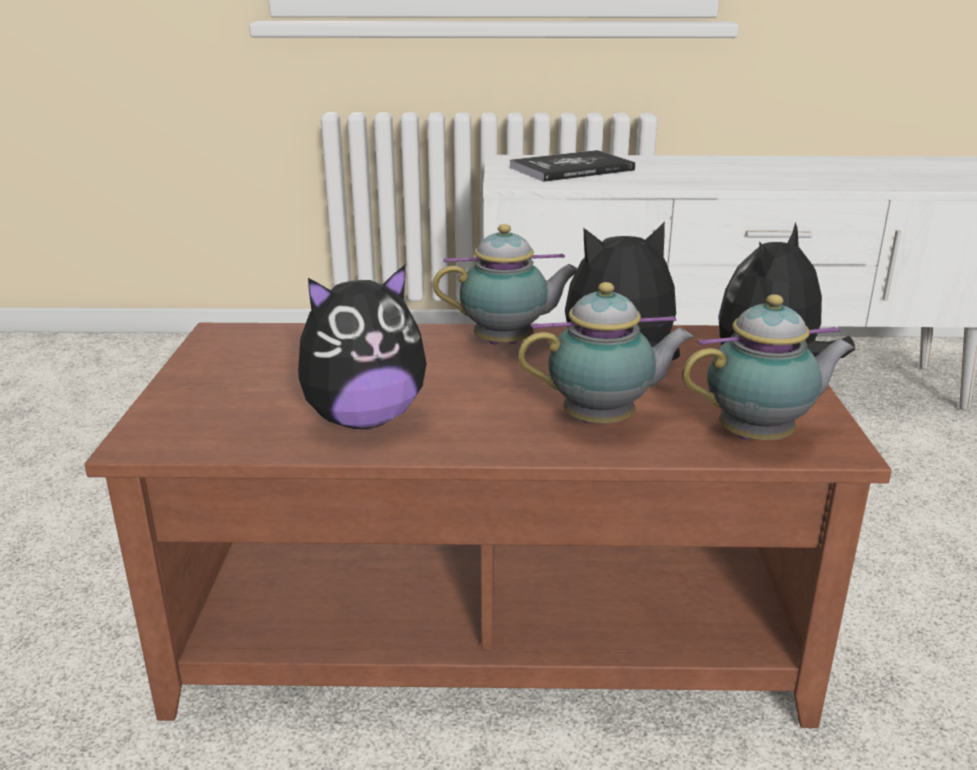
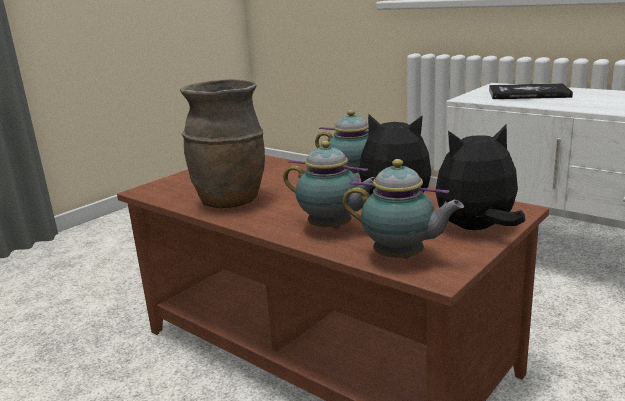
camera: 40 degrees right, 5 degrees down
plush toy [298,264,427,429] -> brown vase [180,79,265,208]

